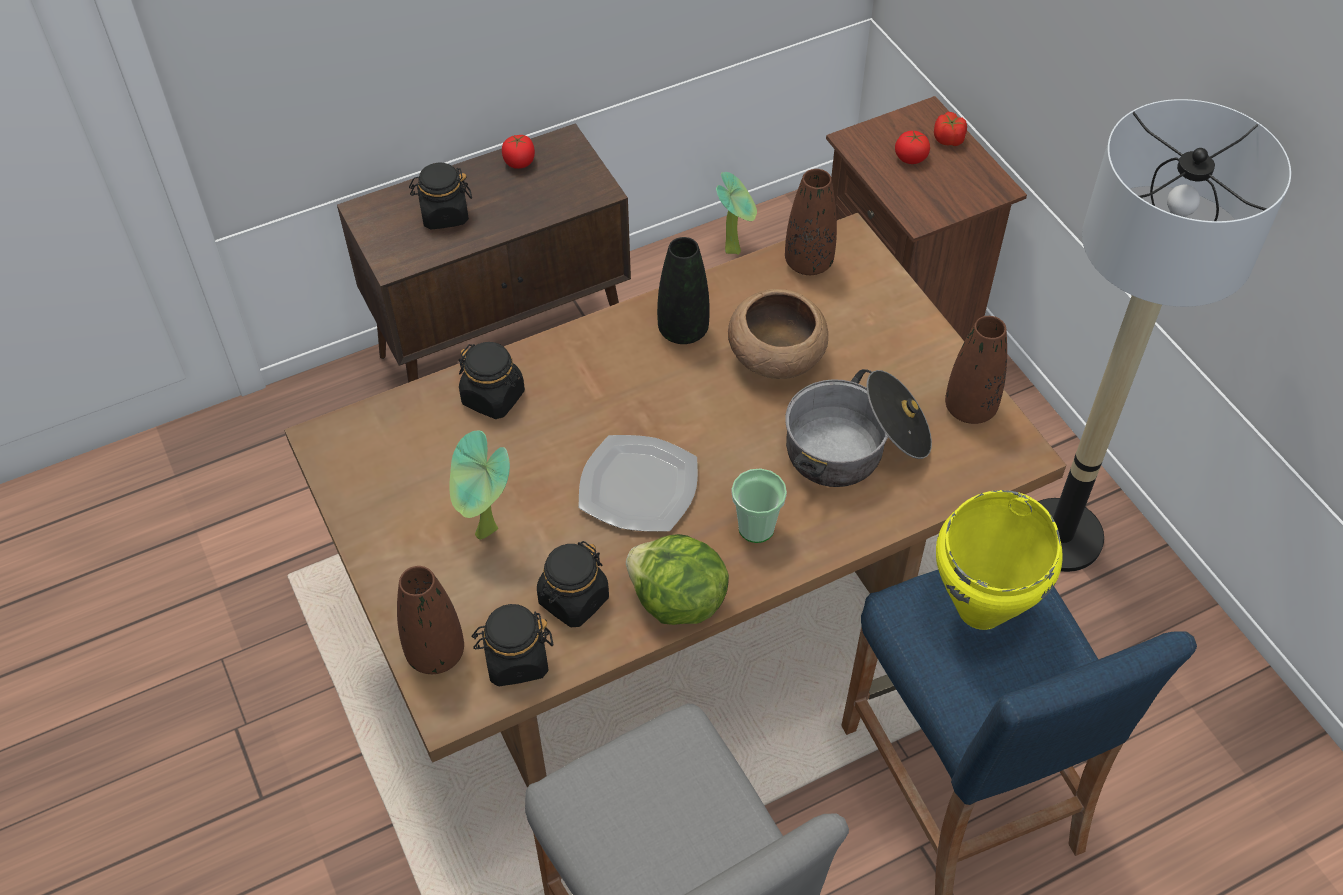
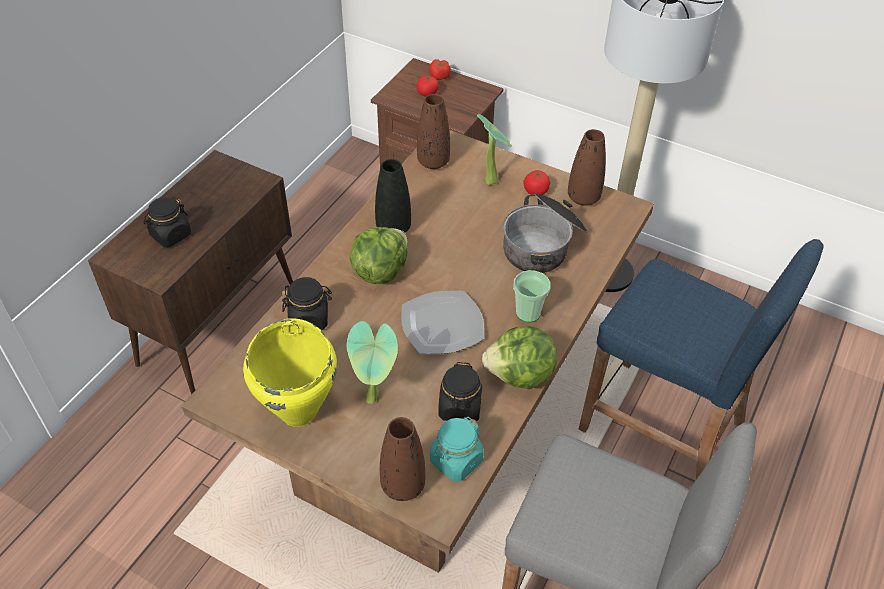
camera: 35 degrees left, 5 degrees down
black jar [472,604,553,686] -> turquoise jar [430,417,484,482]
tomato [502,135,535,169] -> tomato moved to [524,170,550,195]
potted plant [716,172,757,255] -> potted plant moved to [477,114,512,185]
brown bowl [728,289,828,379] -> none
yellow cooking pot [936,490,1063,630] -> yellow cooking pot moved to [243,318,337,427]
none -> lettuce [349,227,408,284]

